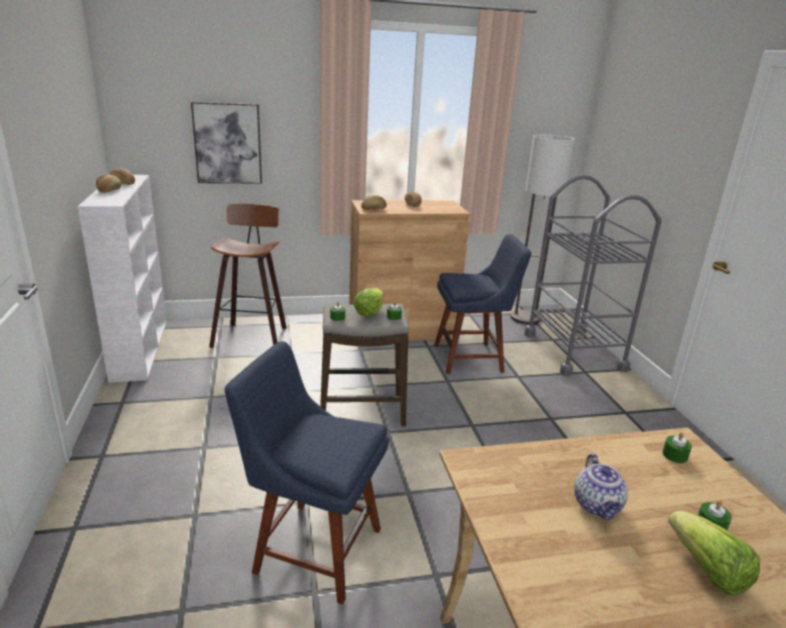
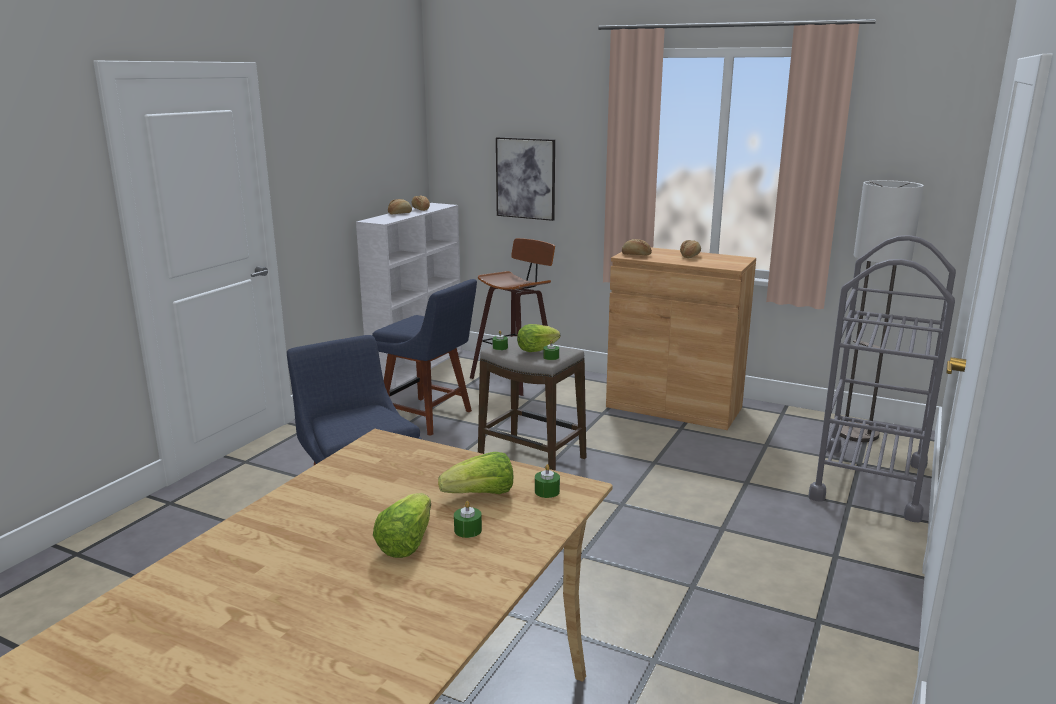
camera: 40 degrees right, 5 degrees down
blue chair [434,234,531,374] -> blue chair moved to [372,279,477,436]
teapot [574,454,628,520] -> none
none -> lettuce [438,452,514,494]

